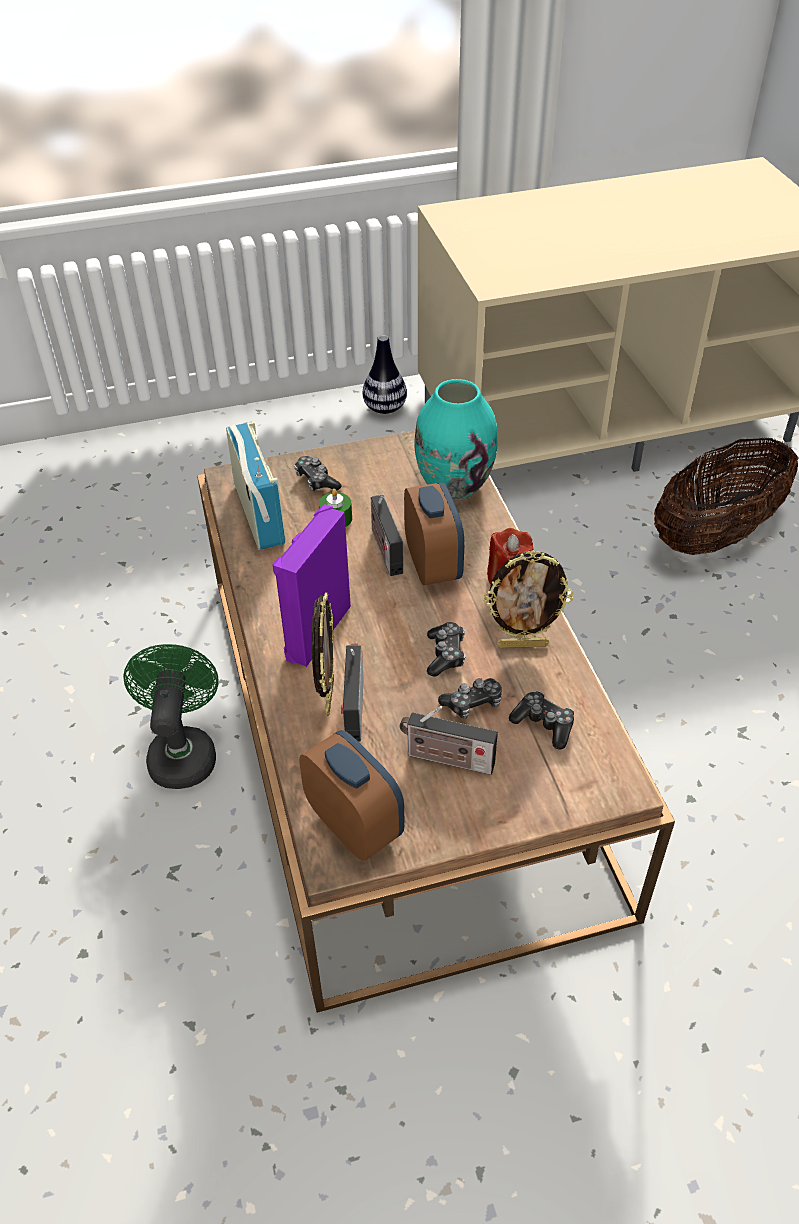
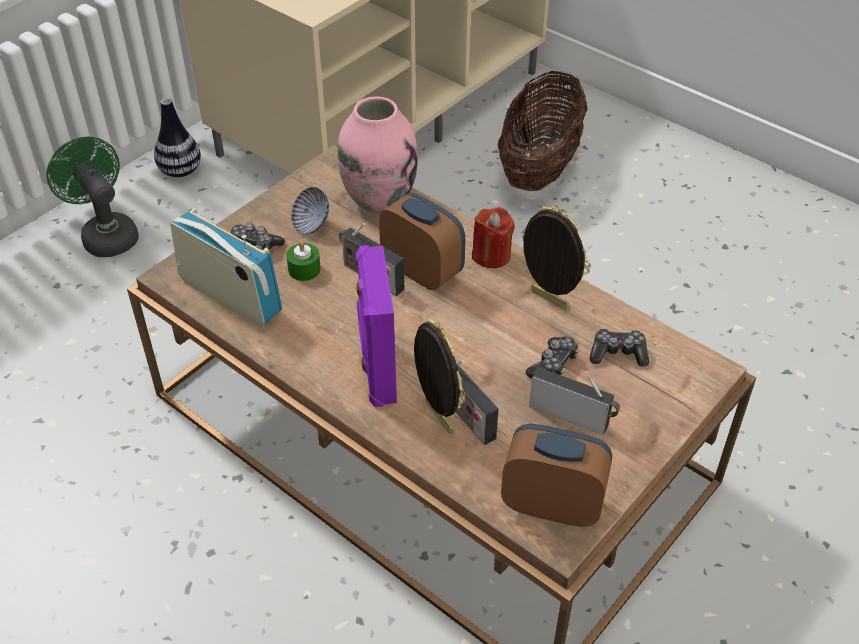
camera: 35 degrees left, 0 degrees up
green fan [123,644,219,789] -> green fan moved to [46,137,139,257]
radio [400,706,498,775] -> radio turned 135 degrees counterclockwise [529,367,620,435]
turquoise vase [414,379,498,500] -> pink vase [337,97,418,213]
game controller [427,622,466,677] -> none
picture frame [483,550,574,648] -> picture frame turned 105 degrees counterclockwise [522,205,591,310]
none -> bowl [291,187,329,234]

